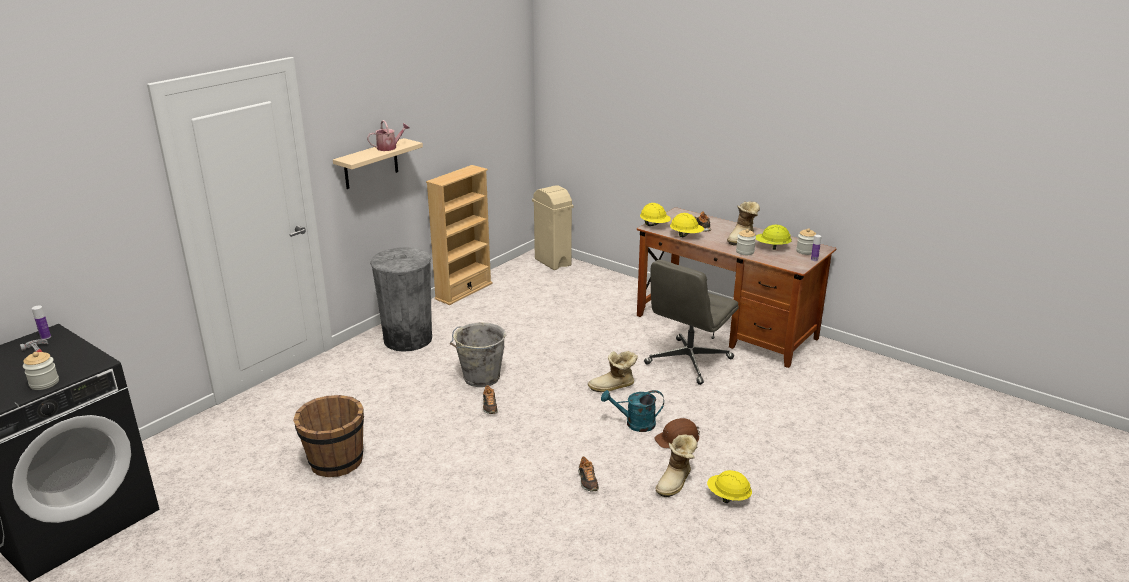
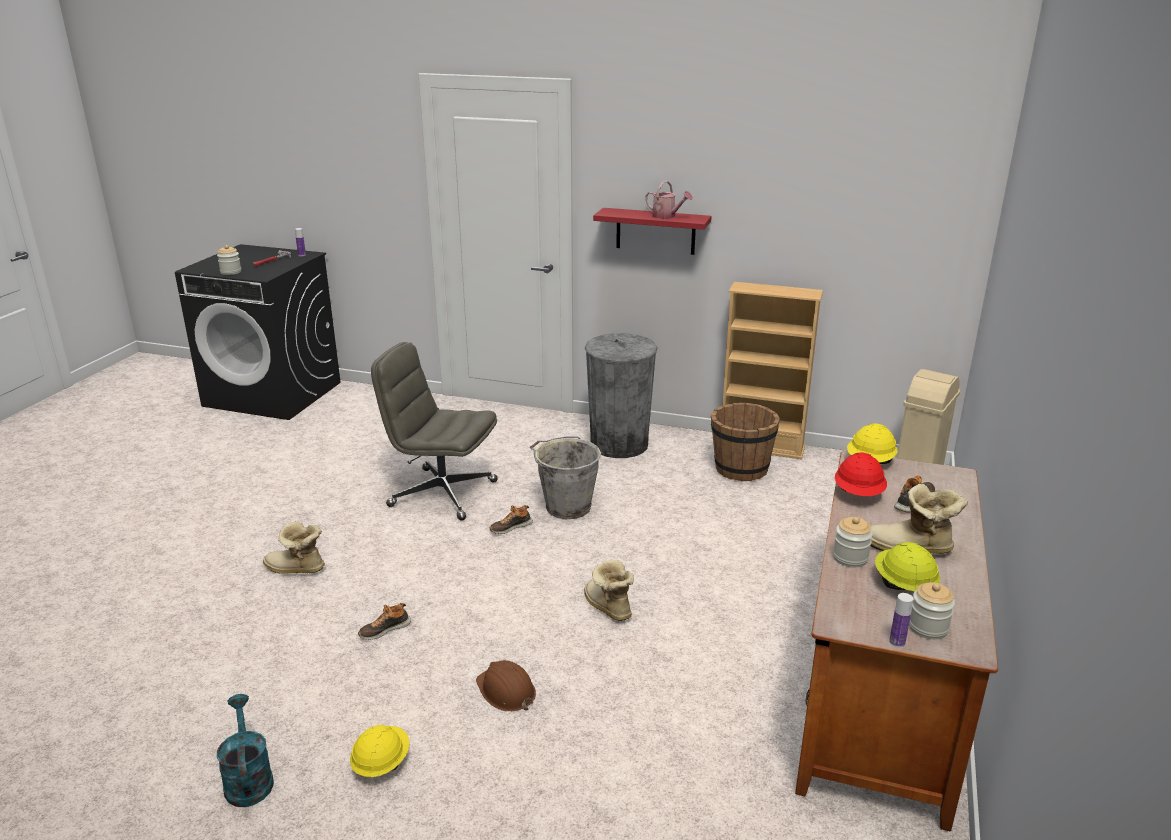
camera: 70 degrees right, 0 degrees up
brown bucket [293,395,364,477] -> brown bucket moved to [711,403,780,481]
beige shelf [333,138,423,189] -> red shelf [593,208,712,255]
turquoise watering can [601,390,664,432] -> turquoise watering can moved to [217,694,274,807]
grey office chair [644,260,739,385] -> grey office chair moved to [371,342,498,521]
boot [655,434,698,497] -> boot moved to [263,521,325,574]
yellow hard hat [670,213,704,237] -> red hard hat [835,452,887,496]

